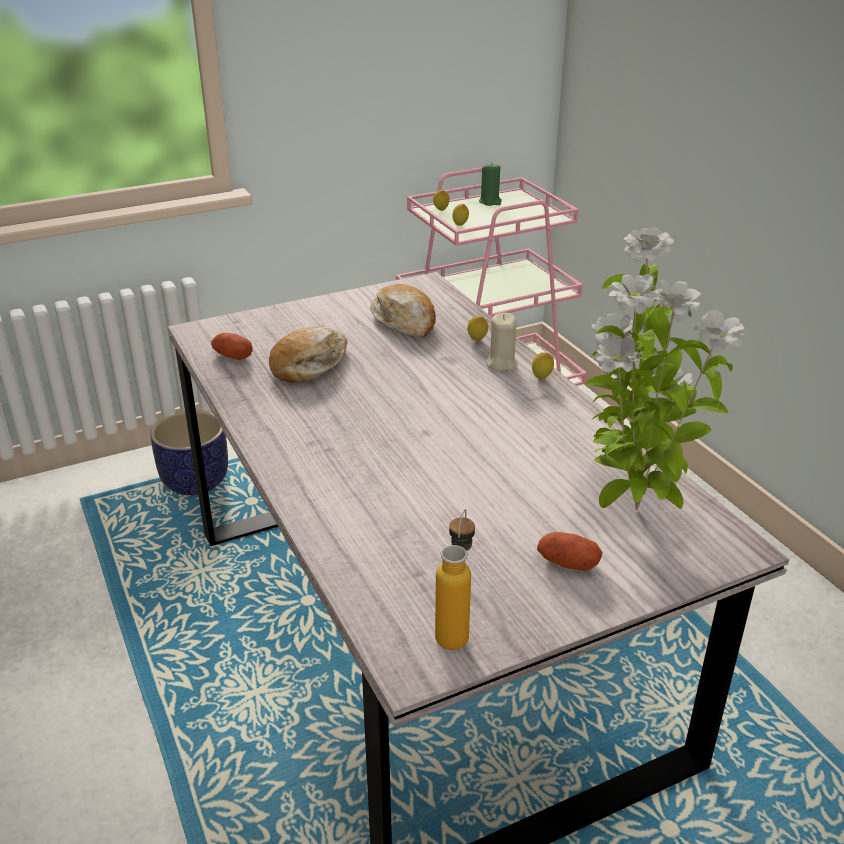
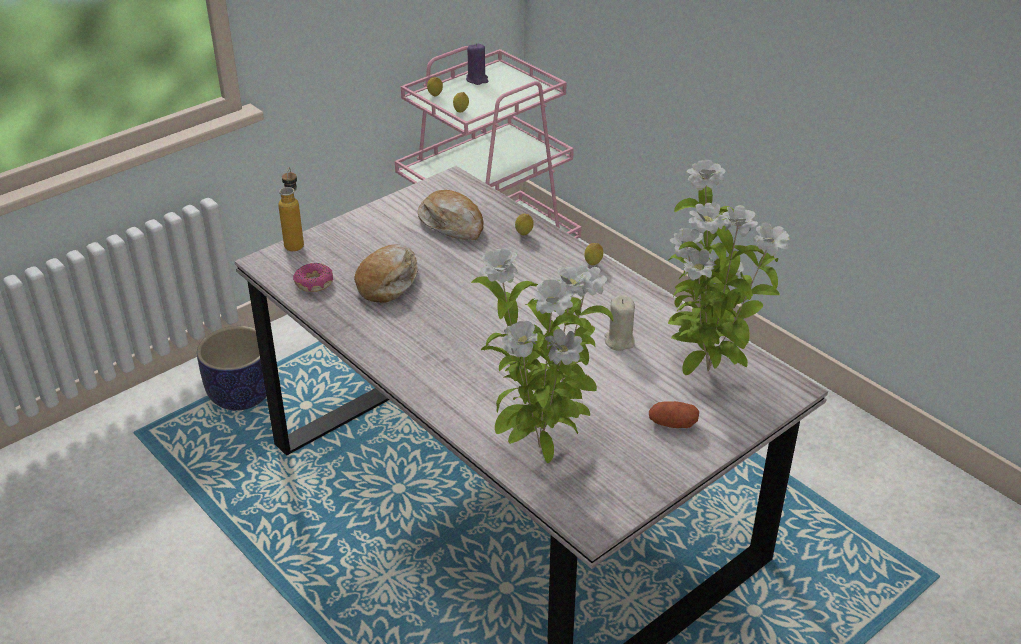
camera: 15 degrees left, 5 degrees up
potato [211,333,253,360] -> donut [293,263,333,292]
bottle [435,510,475,650] -> bottle moved to [278,167,304,251]
green candle [479,162,502,206] -> purple candle [466,43,489,85]
beige candle [486,313,517,371] -> beige candle moved to [604,295,635,351]
none -> potted plant [471,248,613,463]

